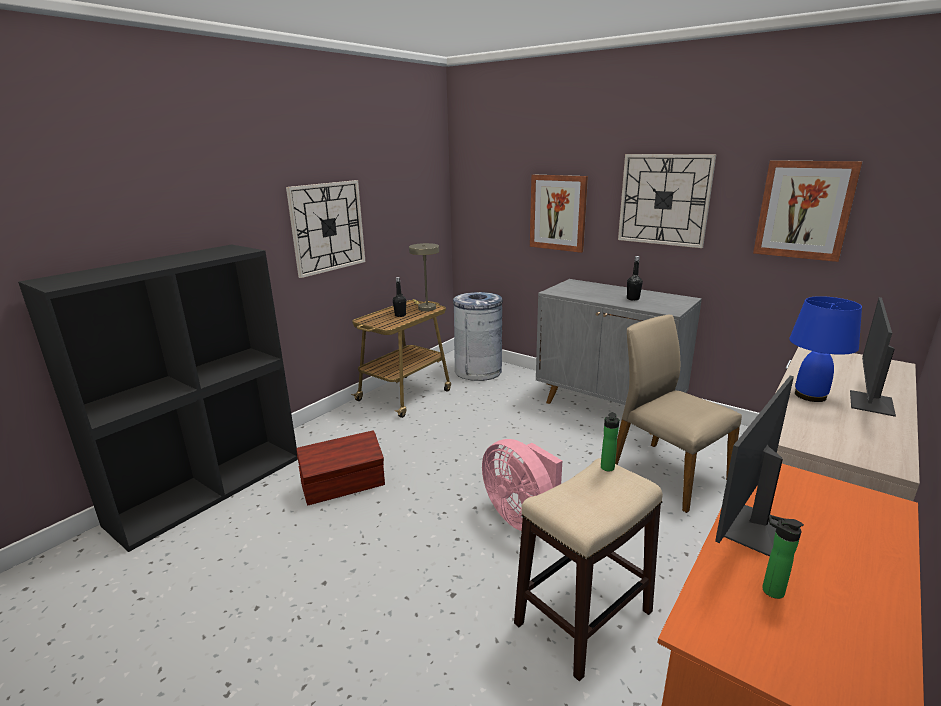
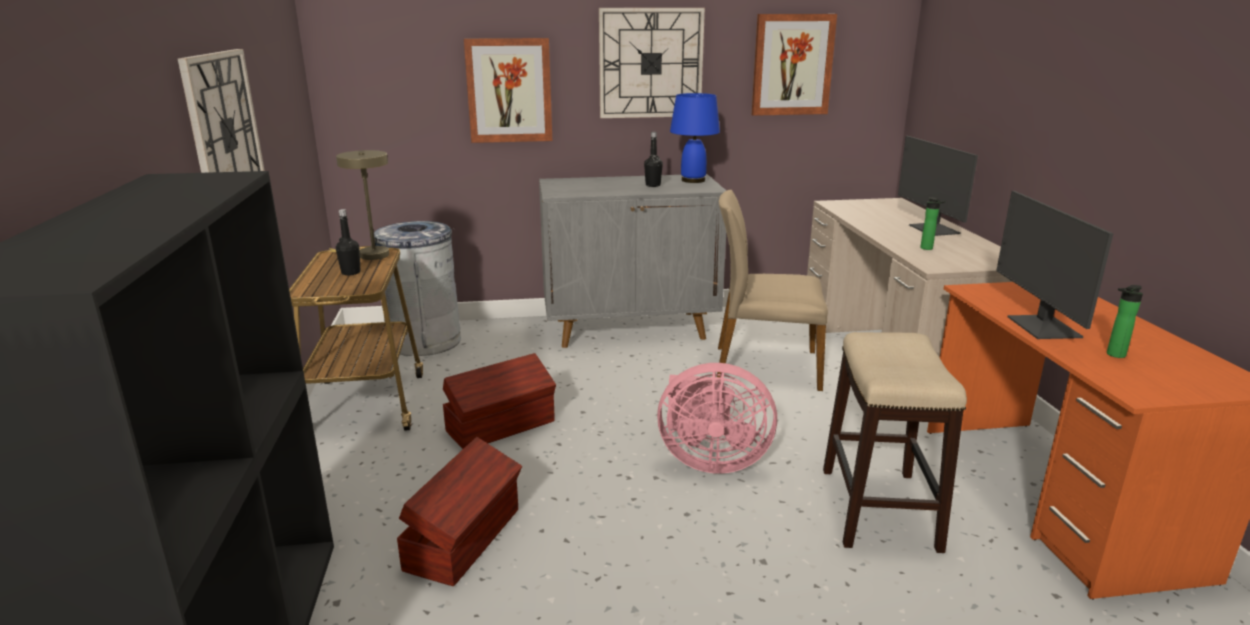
camera: 45 degrees left, 0 degrees up
bottle [601,412,619,471] -> bottle moved to [920,197,945,250]
blue table lamp [789,296,862,402] -> blue table lamp moved to [670,93,720,183]
none -> brown storage box [443,353,556,449]

